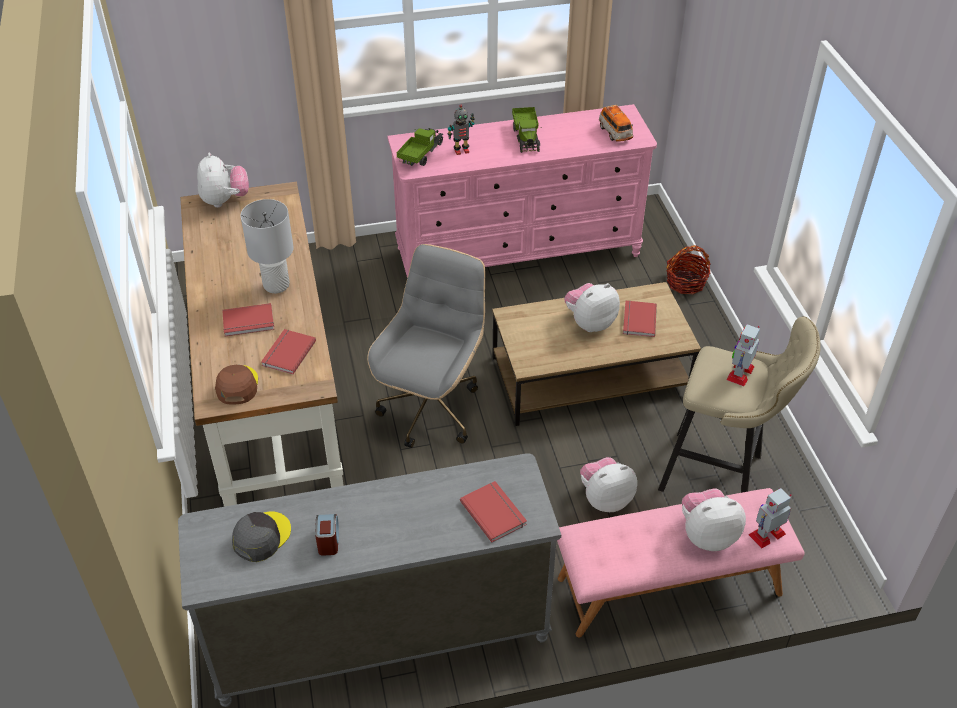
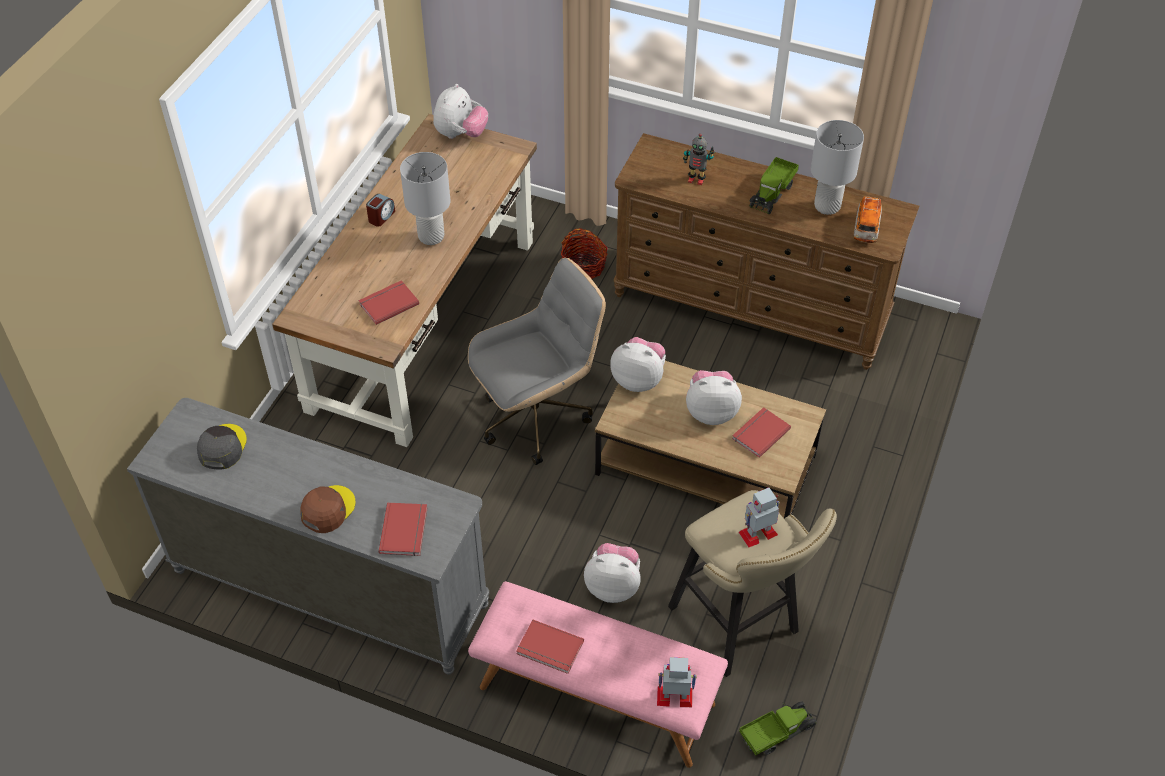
camera: 35 degrees right, 5 degrees up
brown cap [215,365,258,405] -> brown cap moved to [300,485,356,533]
red book [222,303,274,336] -> red book moved to [516,619,584,674]
grey cap [232,511,291,562] -> grey cap turned 60 degrees counterclockwise [197,424,247,469]
alarm clock [315,514,339,556] -> alarm clock moved to [366,194,395,227]
pink dresser [387,104,657,278] -> brown dresser [614,133,919,370]
toy truck [397,128,444,166] -> toy truck moved to [739,701,817,756]
basket [666,245,711,294] -> basket moved to [561,228,608,279]
plush toy [682,488,746,551] -> plush toy moved to [610,337,666,392]
none -> grey table lamp [811,120,864,215]

